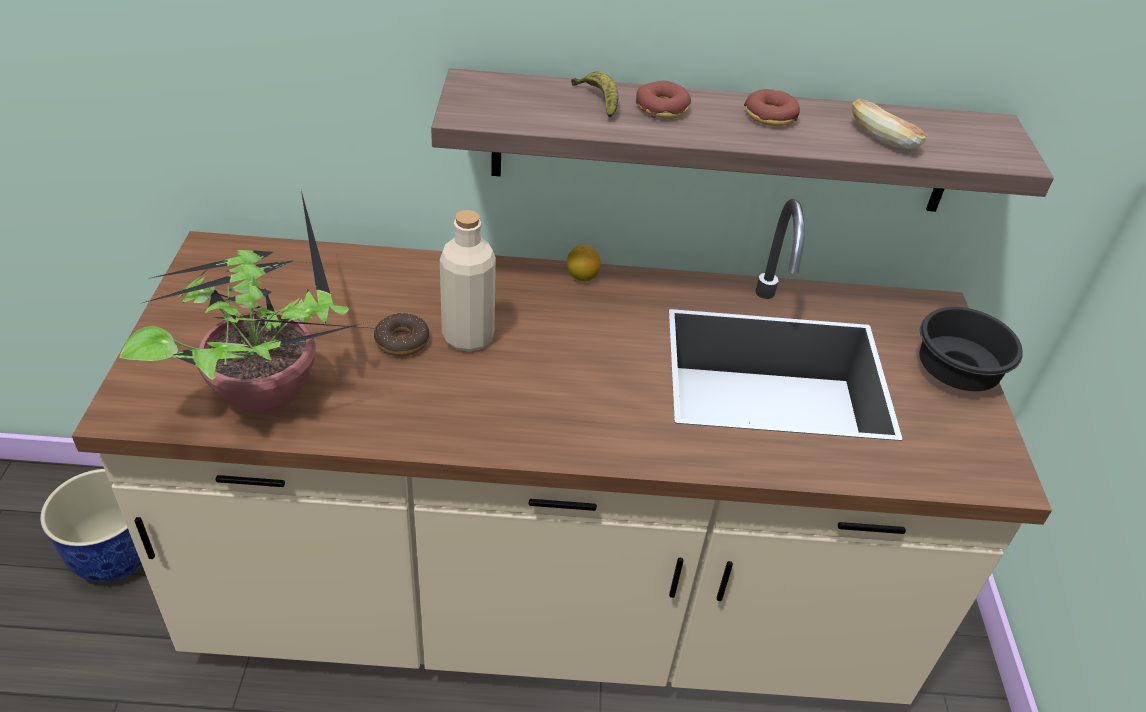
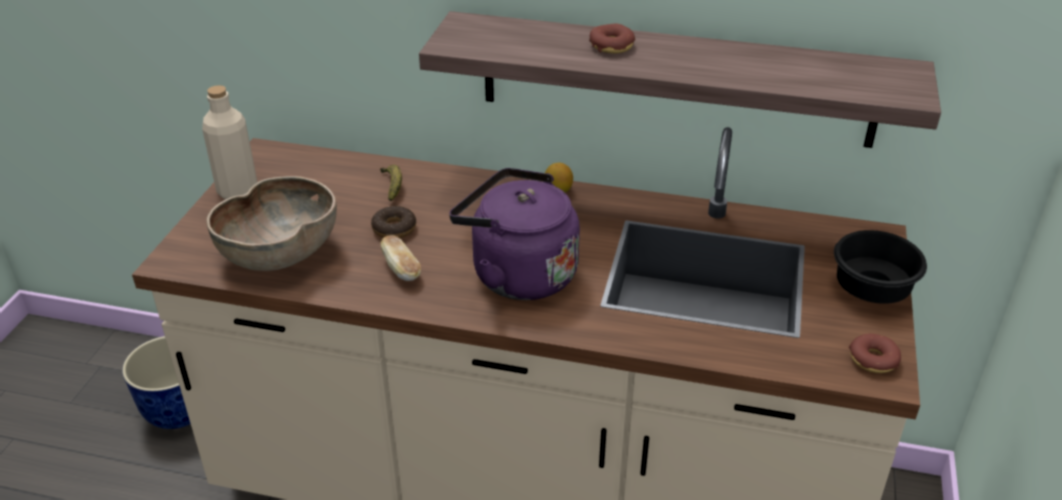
camera: 15 degrees right, 5 degrees down
potted plant [120,191,379,413] -> brown bowl [206,176,337,271]
beige bottle [440,210,496,351] -> beige bottle moved to [202,85,257,199]
banana [571,71,618,118] -> banana moved to [380,165,402,201]
donut [744,89,800,126] -> donut moved to [849,334,901,373]
bread [852,99,926,149] -> bread moved to [381,235,421,281]
none -> purple kettle [449,168,580,300]

